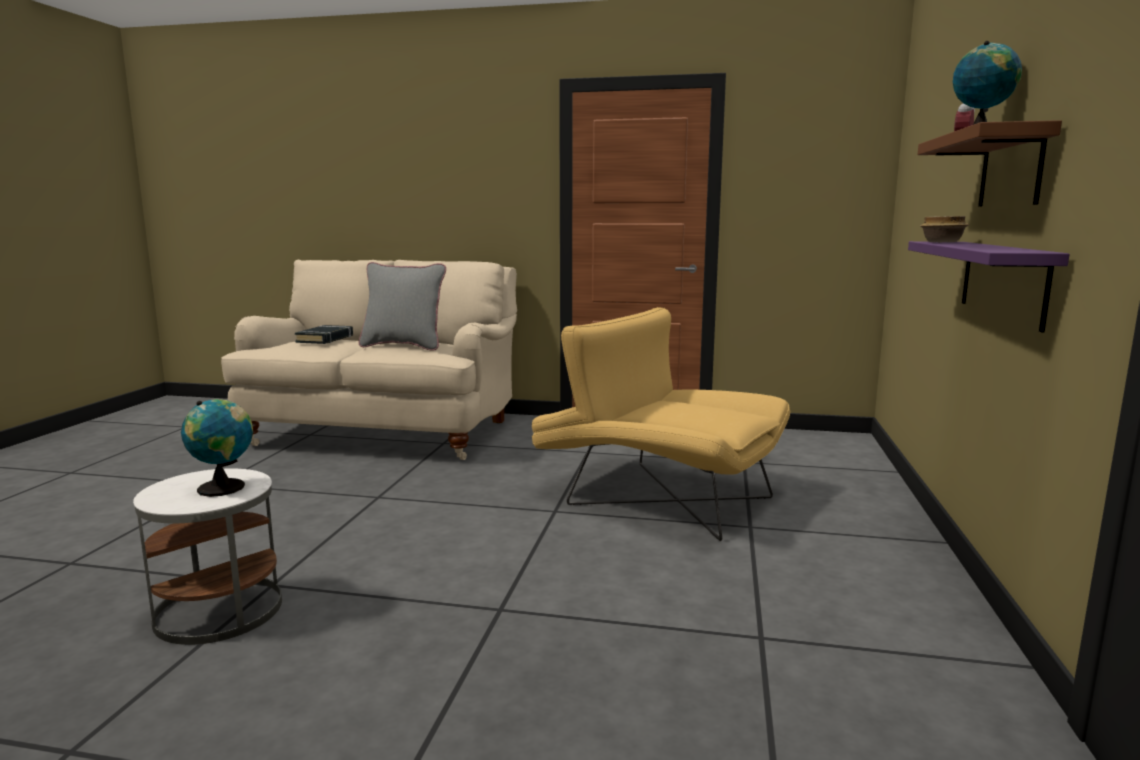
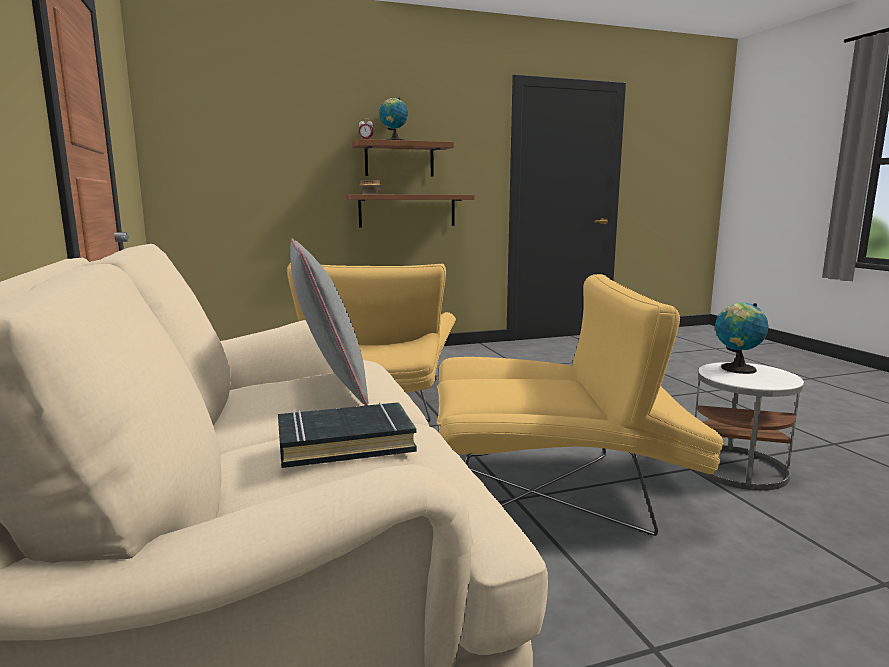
camera: 120 degrees left, 0 degrees up
purple shelf [908,241,1070,332] -> brown shelf [346,195,475,227]
none -> yellow armchair [437,274,724,536]

